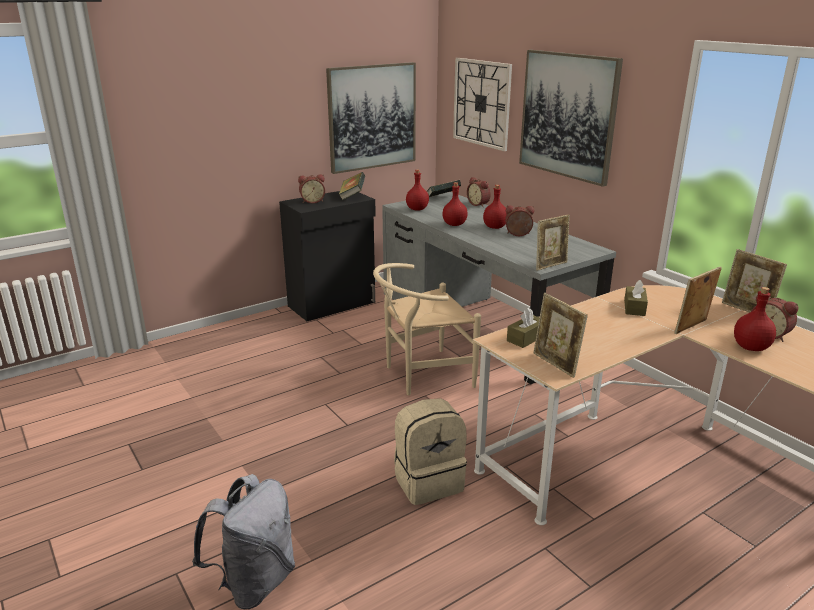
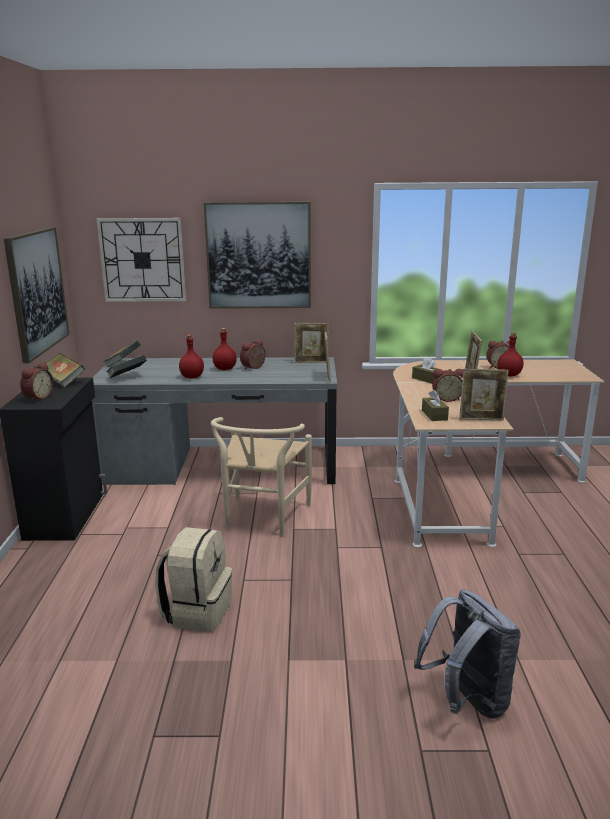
camera: 55 degrees left, 5 degrees down
beige backpack [394,398,467,505] -> beige backpack moved to [155,527,232,632]
red bottle [406,170,429,211] -> book [106,355,147,379]
alarm clock [467,177,491,207] -> alarm clock moved to [432,369,463,402]
picture frame [722,249,787,313] -> picture frame moved to [294,323,329,363]

